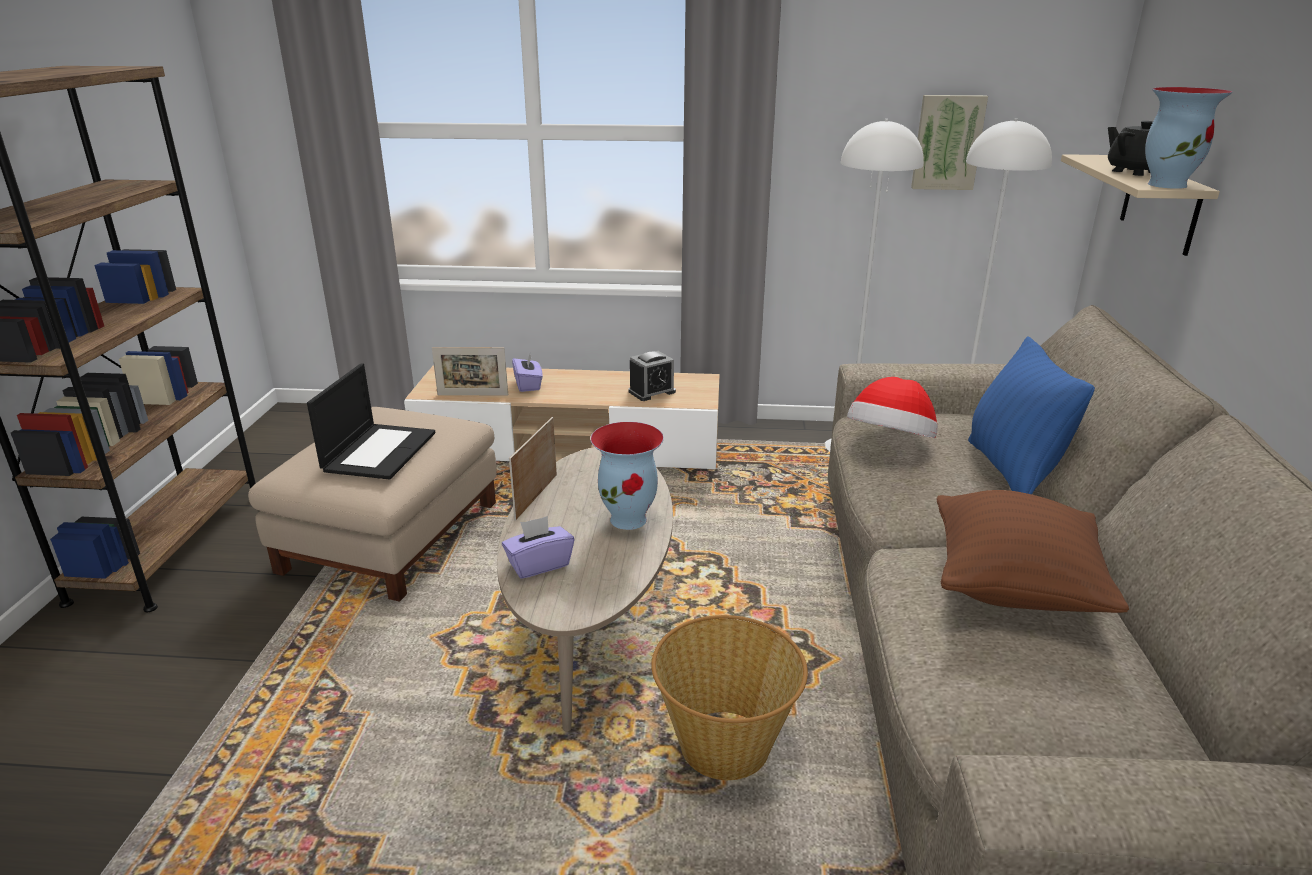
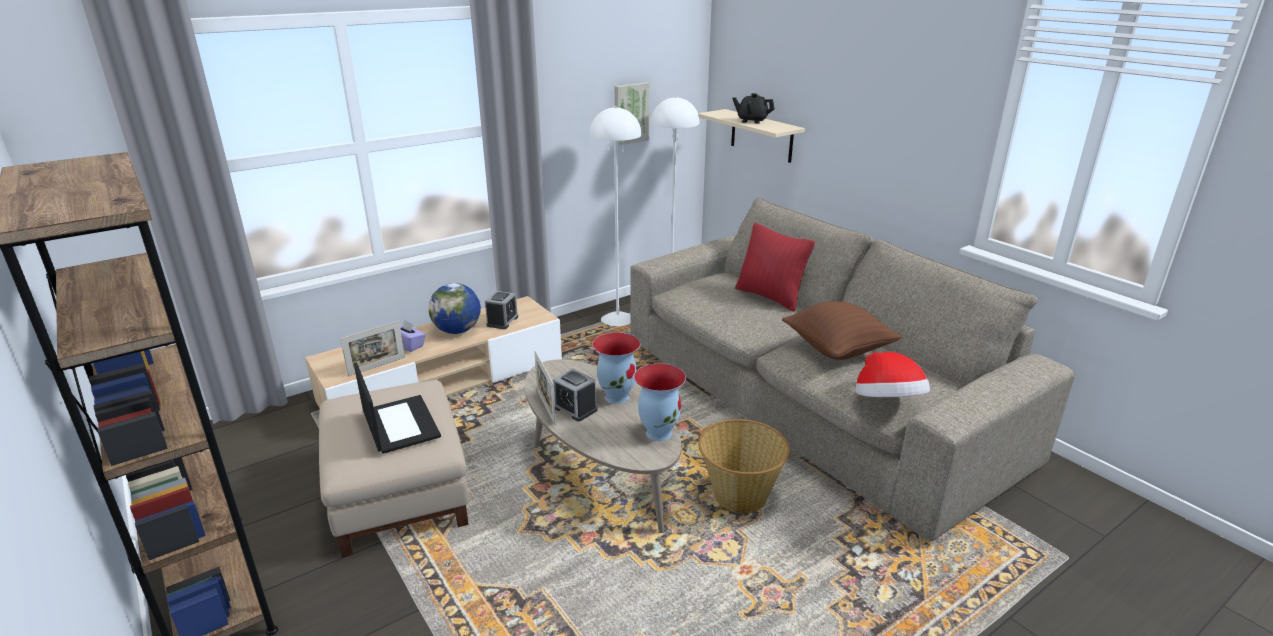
camera: 40 degrees left, 0 degrees up
purple tissue box [502,516,574,579] -> none
hat [847,377,938,438] -> hat moved to [856,352,930,397]
blue pillow [968,336,1095,494] -> red pillow [735,223,815,311]
vase [1145,87,1233,189] -> vase moved to [634,364,686,441]
none -> globe [429,283,481,334]
none -> alarm clock [553,369,598,422]

